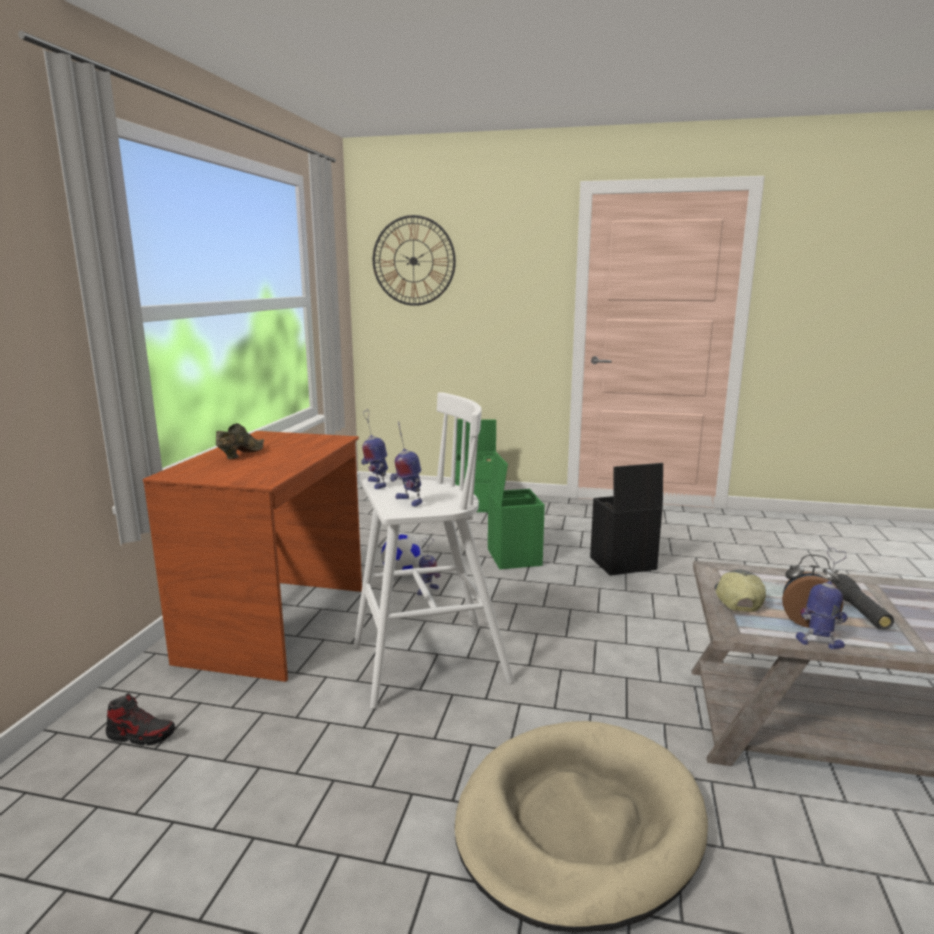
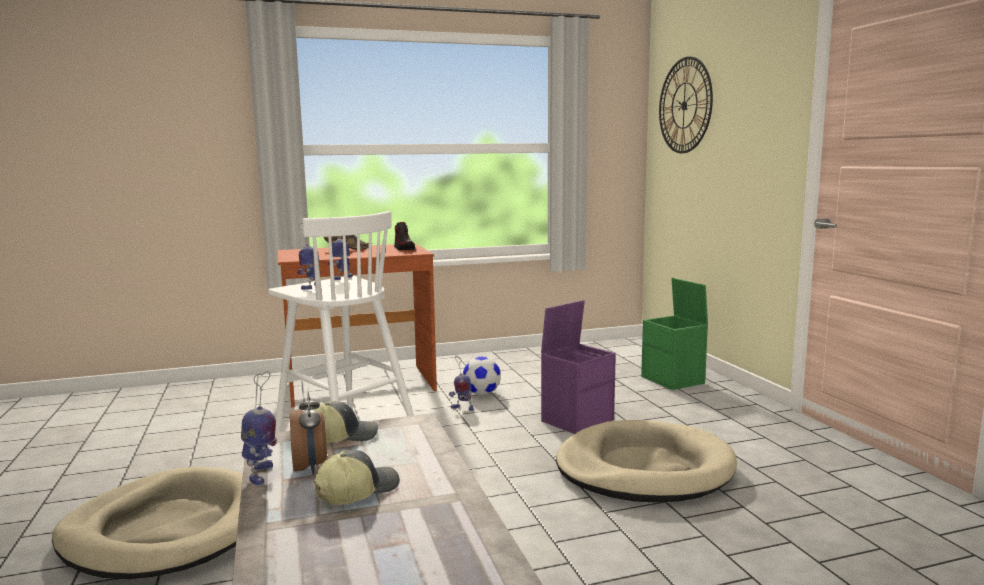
camera: 60 degrees right, 5 degrees down
shoe [106,693,175,746] -> shoe moved to [394,222,415,250]
green storage box [488,451,545,569] -> purple storage box [541,300,616,434]
black storage box [590,463,663,576] -> beige dog bed [556,420,737,502]
black flashlight [829,574,894,630] -> cap [314,450,400,505]

